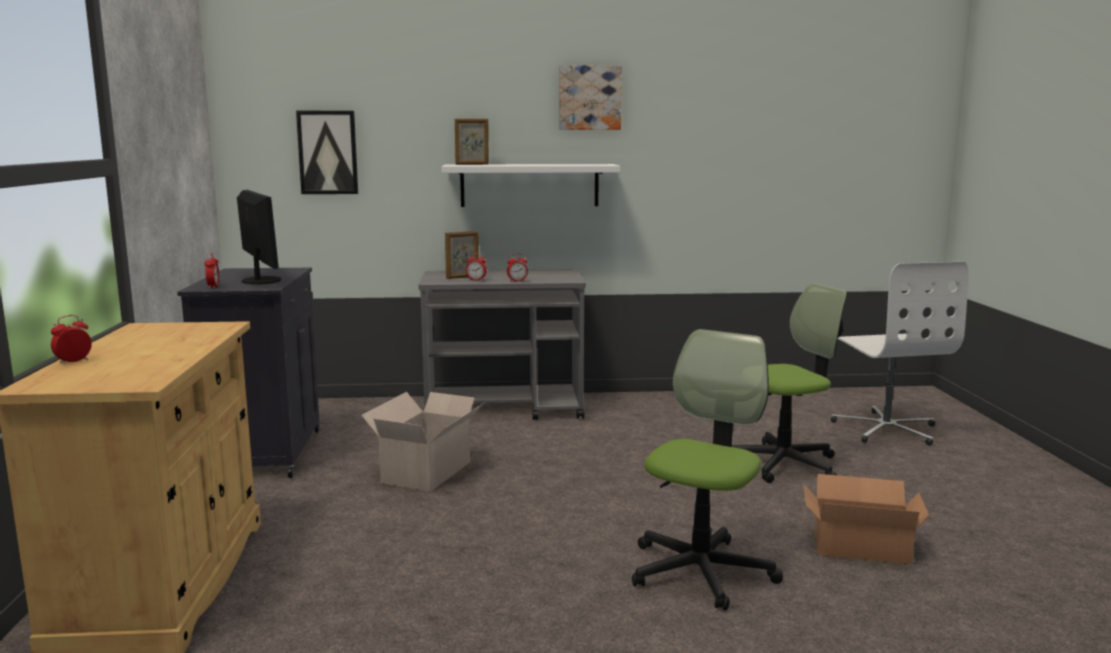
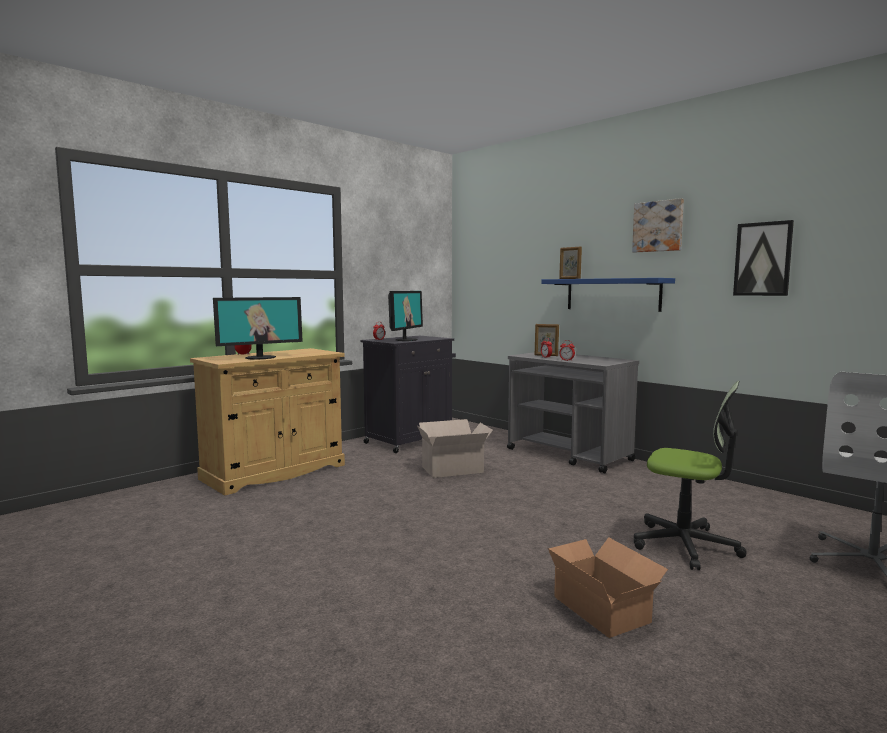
camera: 50 degrees right, 5 degrees down
picture [296,111,358,194] -> picture moved to [733,220,794,296]
white shelf [441,164,620,207] -> blue shelf [541,278,675,312]
office chair [632,329,783,611] -> none
none -> monitor [213,297,303,360]

